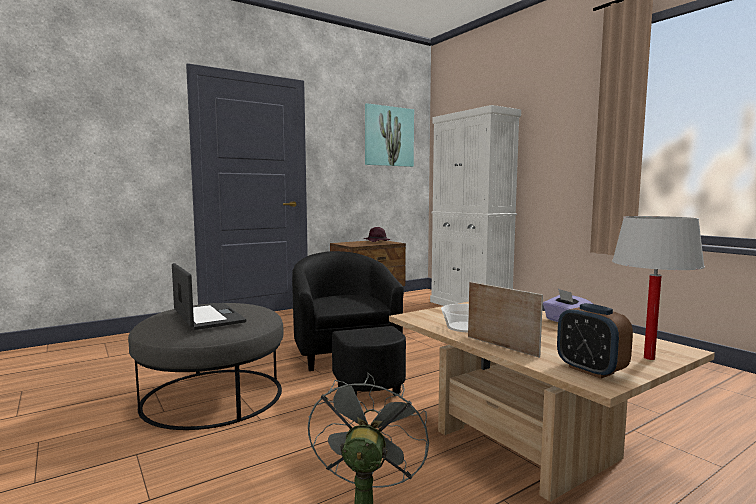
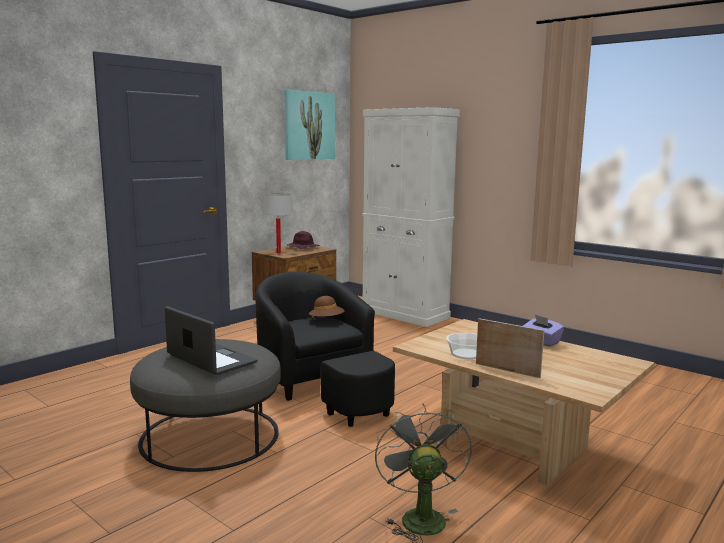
camera: 15 degrees left, 5 degrees up
alarm clock [557,303,633,379] -> none
white table lamp [612,216,705,360] -> white table lamp moved to [262,193,294,253]
none -> brown hat [309,296,345,318]

